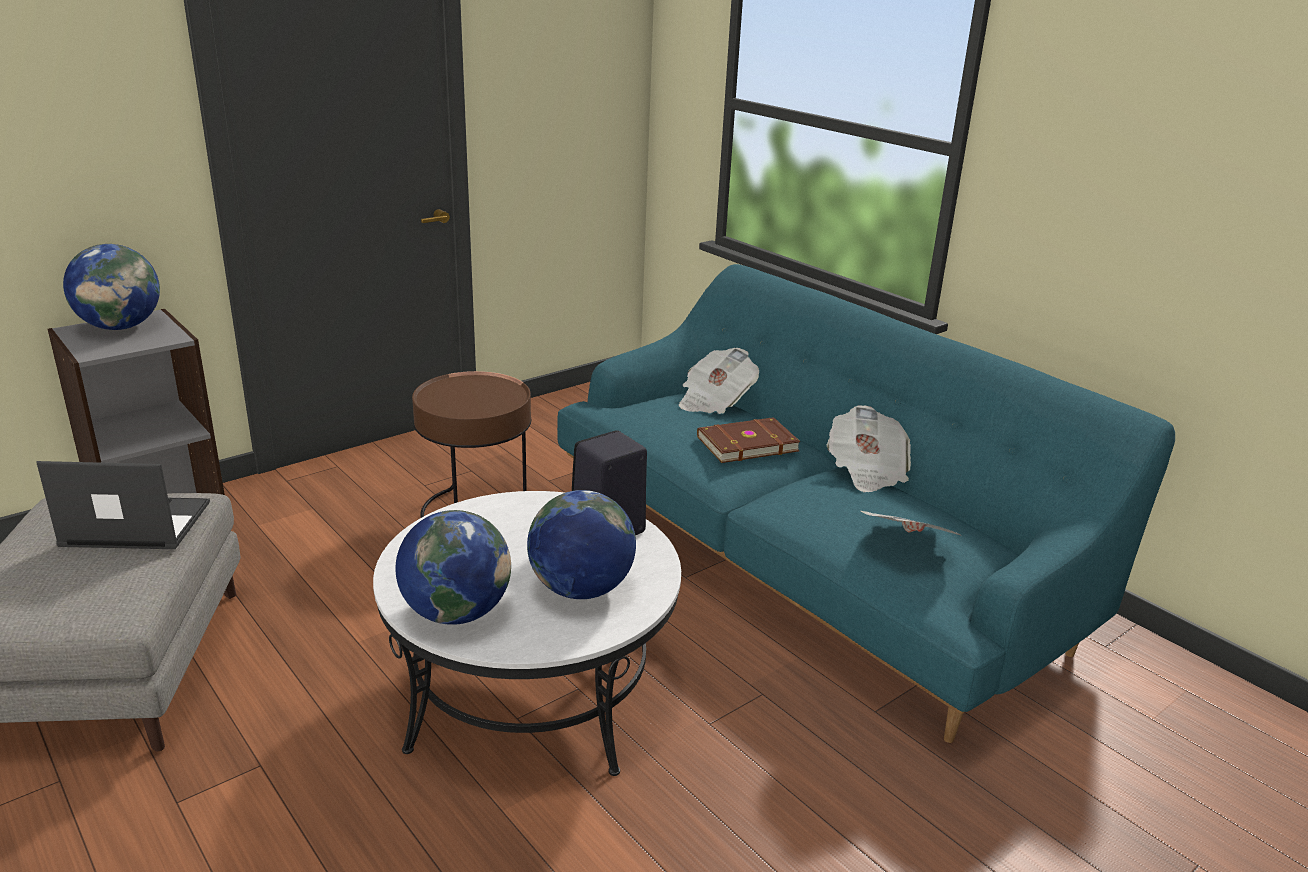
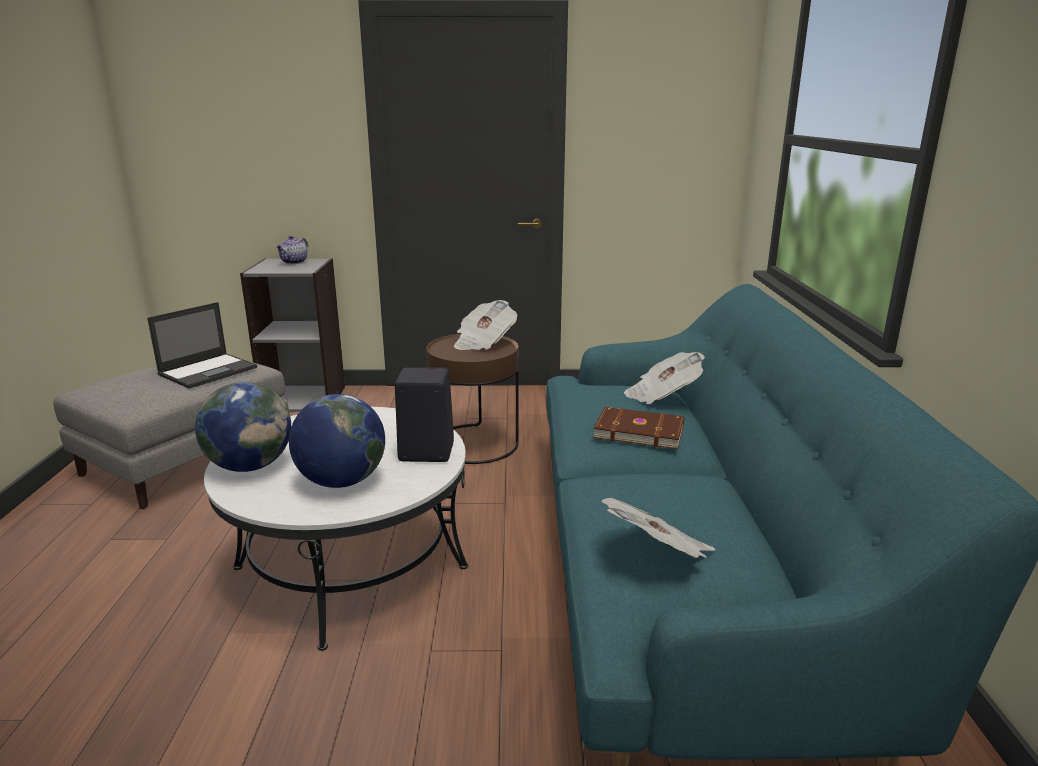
camera: 40 degrees right, 5 degrees down
laptop [36,461,210,549] -> laptop turned 90 degrees clockwise [147,302,257,389]
globe [63,244,160,330] -> teapot [276,236,309,264]
newspaper [827,405,911,492] -> newspaper moved to [454,300,517,350]

